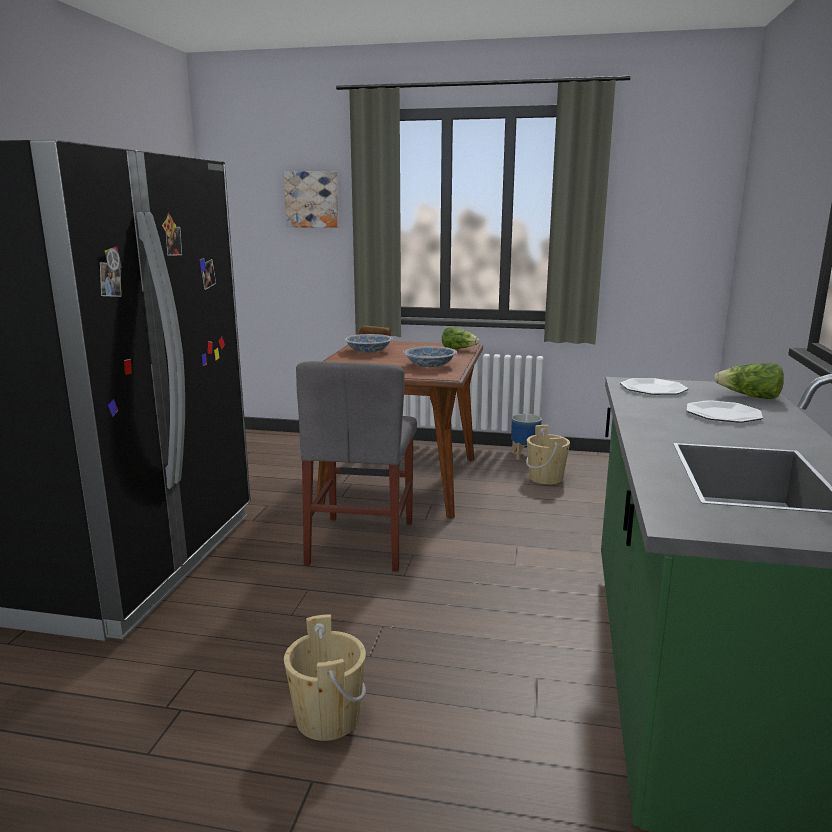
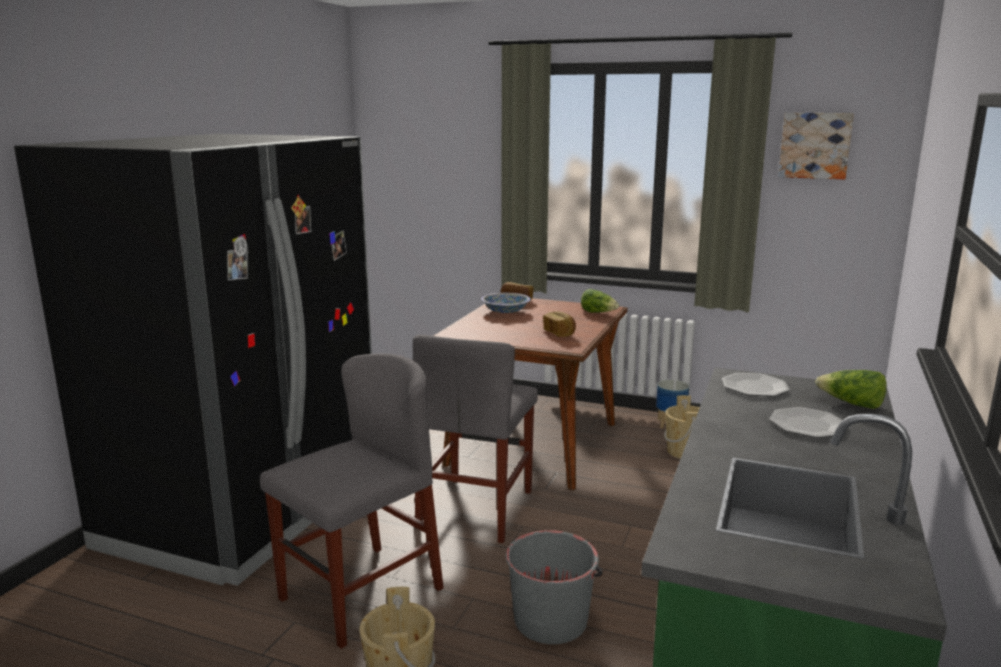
camera: 10 degrees right, 0 degrees up
picture [284,171,339,228] -> picture moved to [778,113,854,179]
bowl [403,346,457,367] -> bread [543,311,576,337]
none -> grey chair [260,353,443,649]
none -> grey bucket [506,530,602,644]

